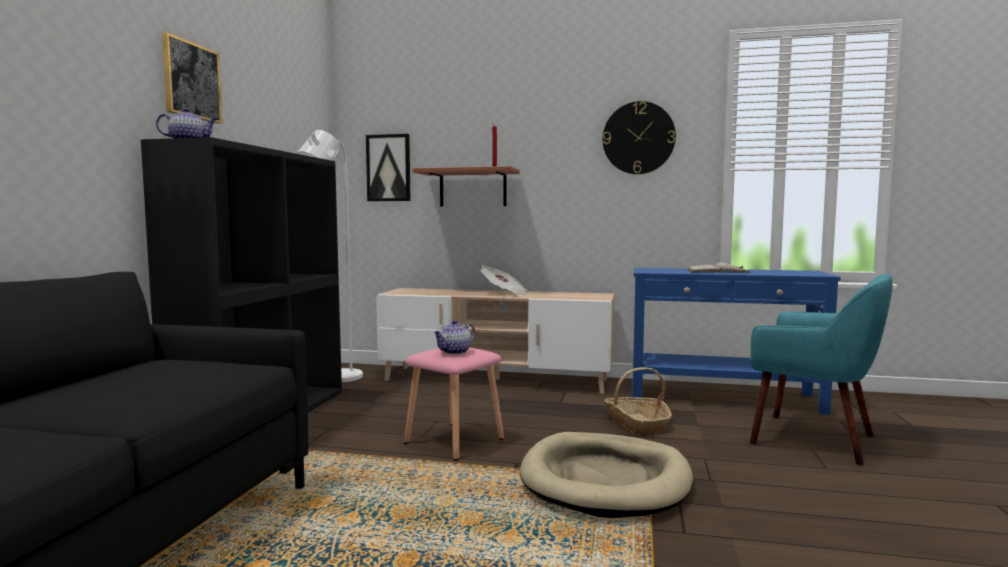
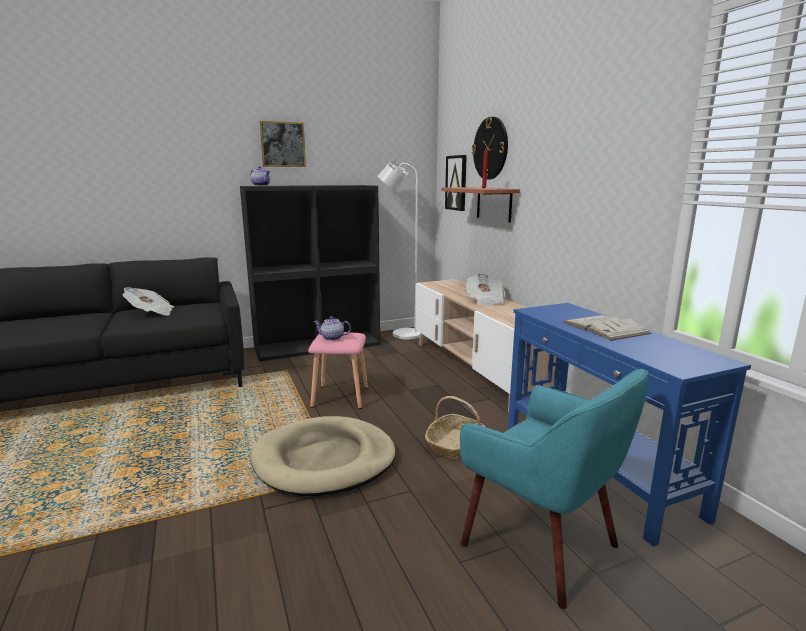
camera: 55 degrees right, 10 degrees up
wall clock [602,101,676,174] -> wall clock moved to [472,117,508,180]
turquoise armchair [750,274,893,465] -> turquoise armchair turned 45 degrees counterclockwise [460,369,649,609]
none -> newspaper [122,287,174,316]

